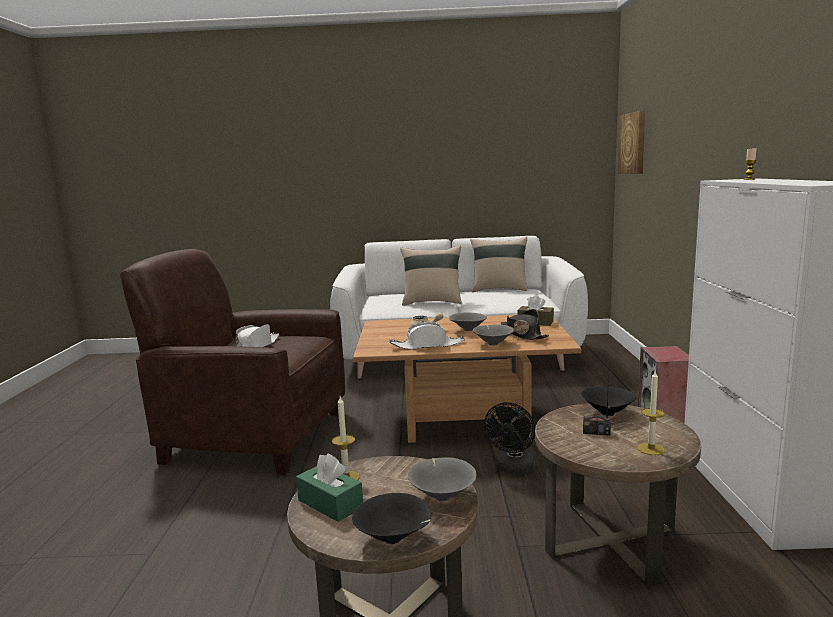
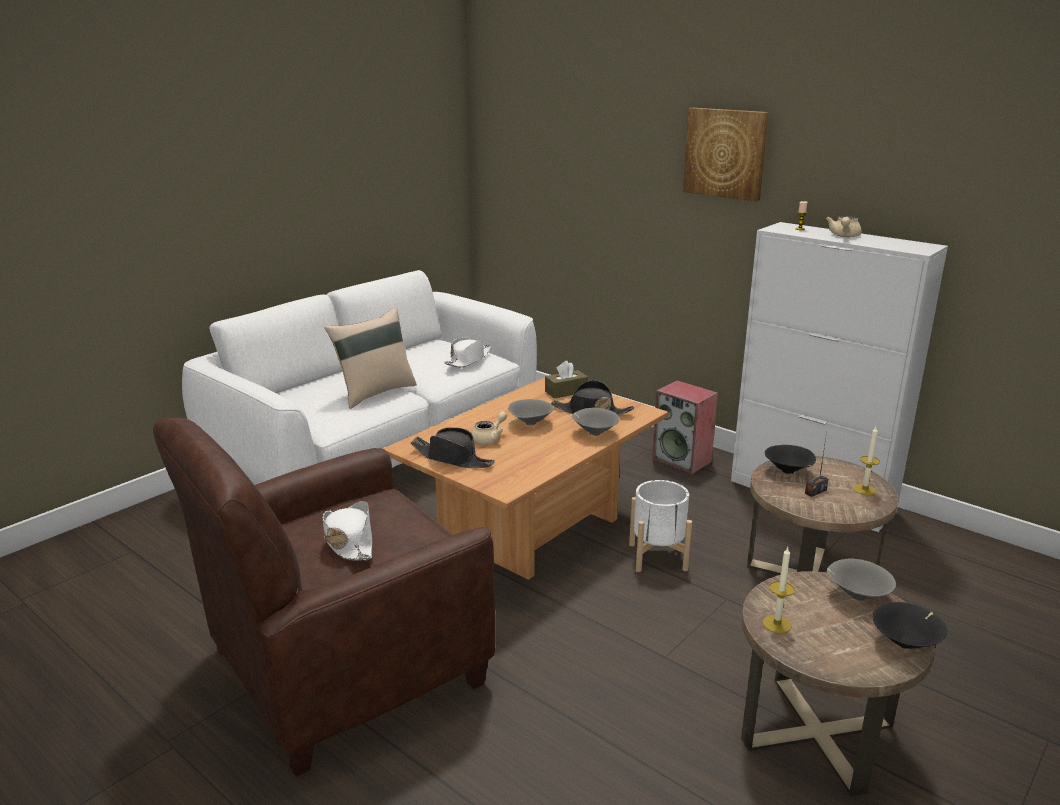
camera: 50 degrees left, 10 degrees up
green tissue box [296,453,363,522] -> none
white hat [390,322,465,350] -> white hat moved to [444,337,491,367]
beige pillow [470,237,528,292] -> none
black fan [484,402,535,474] -> white planter [629,480,692,572]
picture [618,110,645,174] -> picture moved to [683,108,769,201]
none -> black hat [411,427,495,468]
none -> beige teapot [826,216,862,237]

